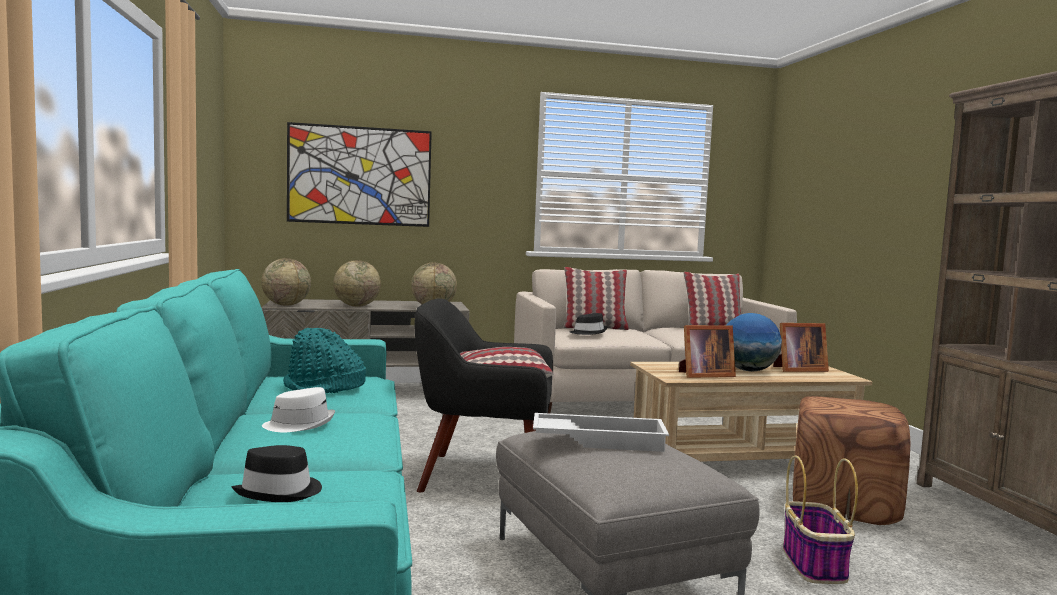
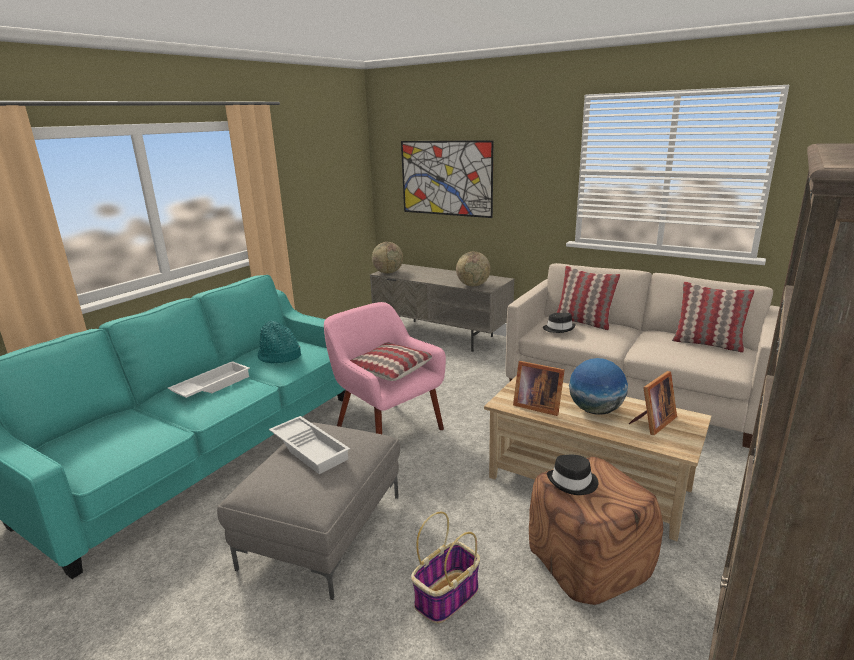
camera: 45 degrees right, 15 degrees up
black hat [231,445,322,502] -> black hat moved to [547,455,598,495]
white hat [262,387,335,432] -> white tray [168,361,250,398]
globe [333,260,381,307] -> none
black armchair [415,298,553,492] -> pink armchair [324,302,446,434]
picture frame [773,323,829,372] -> picture frame turned 75 degrees counterclockwise [629,371,677,435]

